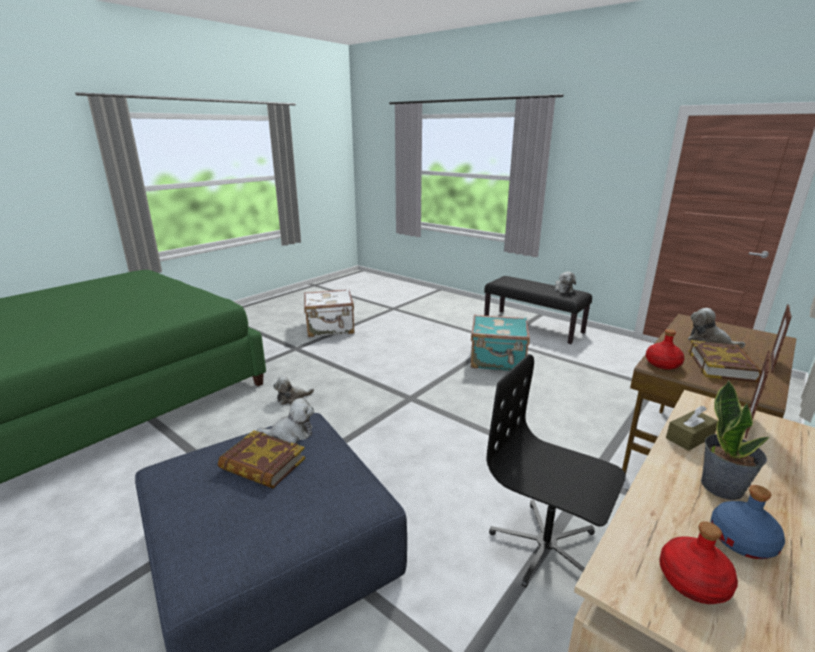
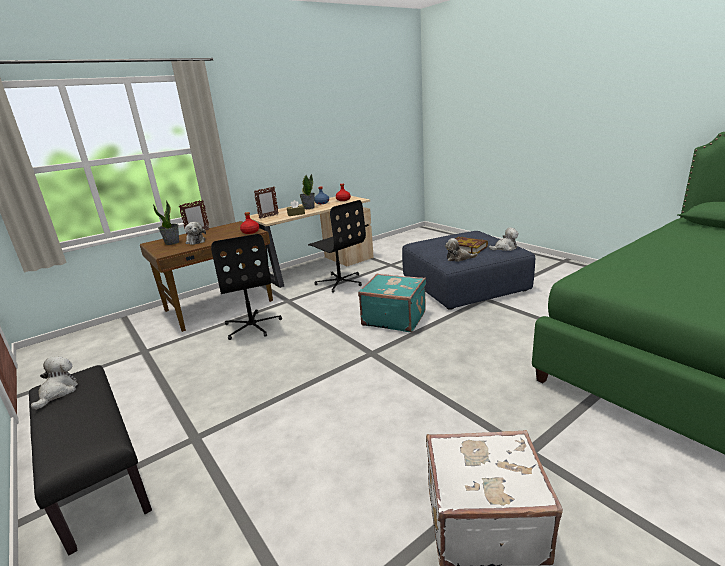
camera: 165 degrees left, 0 degrees up
plush toy [273,376,314,405] -> plush toy moved to [489,228,519,251]
turquoise suitcase [471,315,530,371] -> turquoise suitcase moved to [358,274,426,332]
book [689,340,761,382] -> none
none -> potted plant [153,200,179,245]
none -> black office chair [211,234,282,340]

